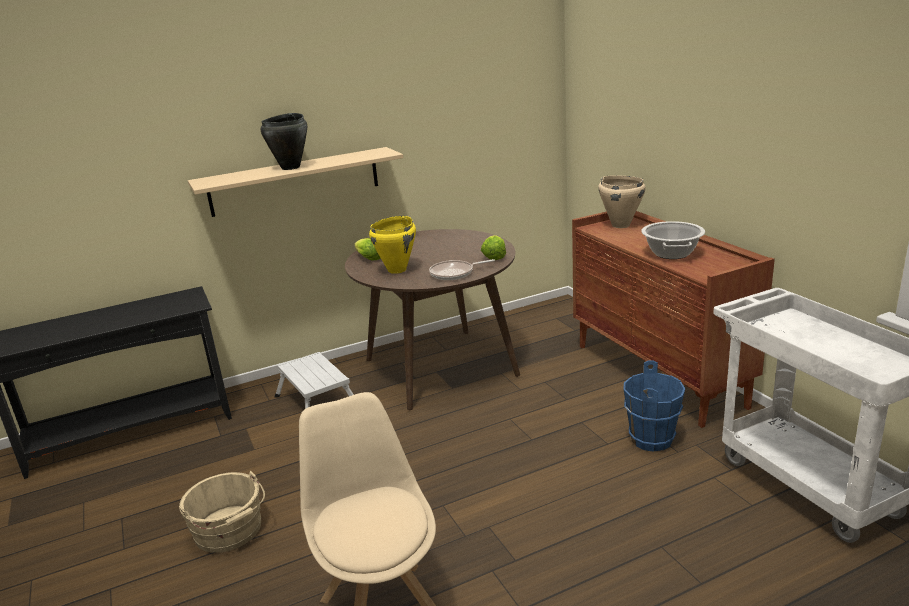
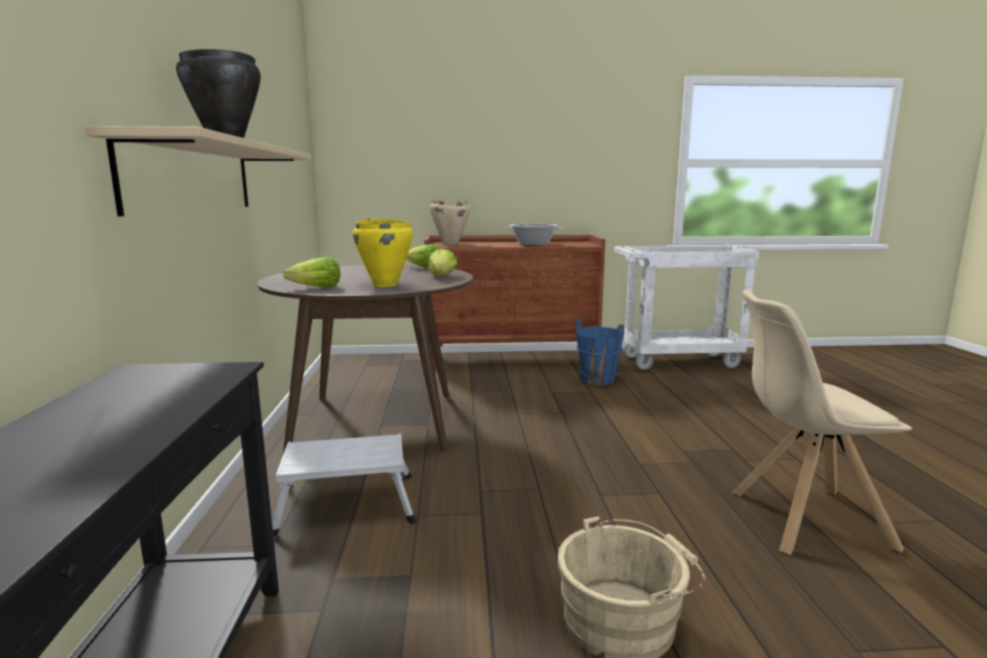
camera: 70 degrees left, 10 degrees down
frying pan [429,259,495,280] -> lettuce [428,249,458,276]

